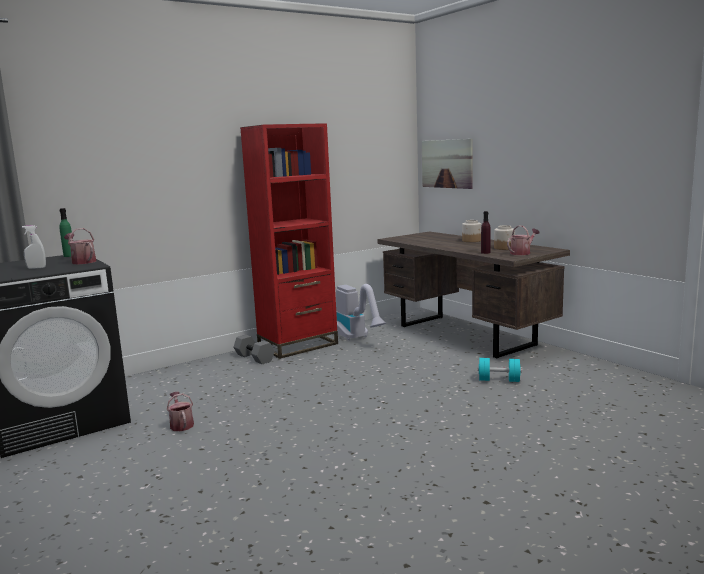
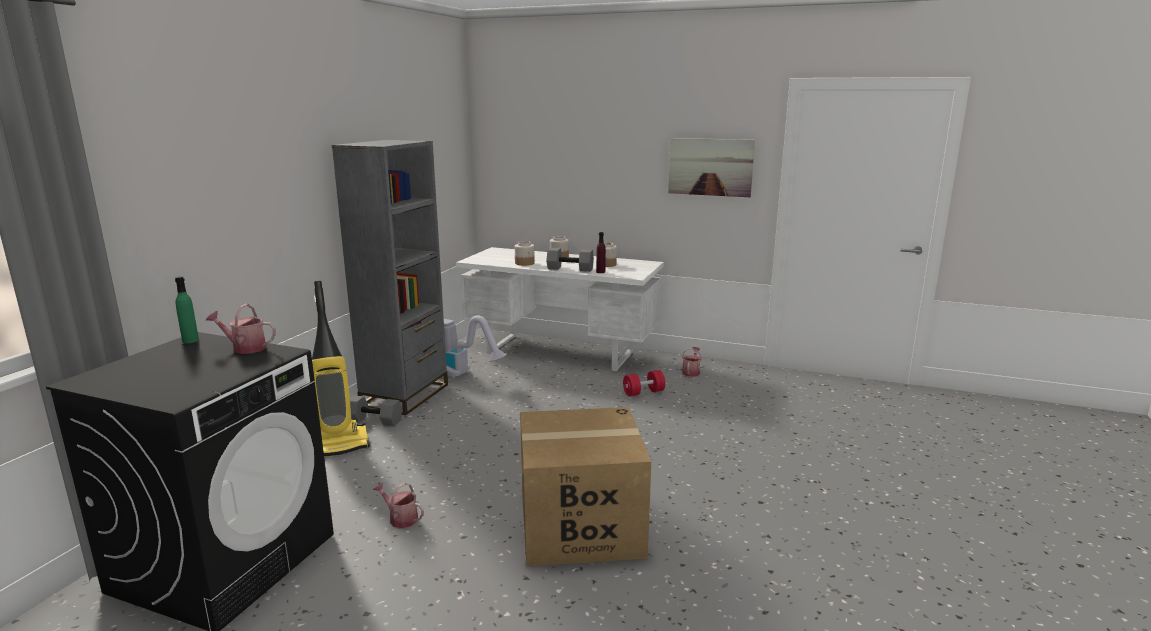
camera: 35 degrees left, 5 degrees up
white spray bottle [22,225,46,269] -> none
red bookcase [240,123,338,359] -> grey bookcase [332,140,448,416]
brown desk [377,232,570,358] -> white desk [456,247,664,371]
picture [422,139,473,189] -> picture moved to [668,138,755,197]
turquoise dumbbell [478,358,522,382] -> red dumbbell [623,370,665,396]
watering can [507,225,539,255] -> watering can moved to [682,347,702,377]
none -> vacuum cleaner [312,281,370,456]
none -> jar [515,241,535,266]
none -> cardboard box [520,407,651,567]
none -> grey dumbbell [546,248,594,272]

